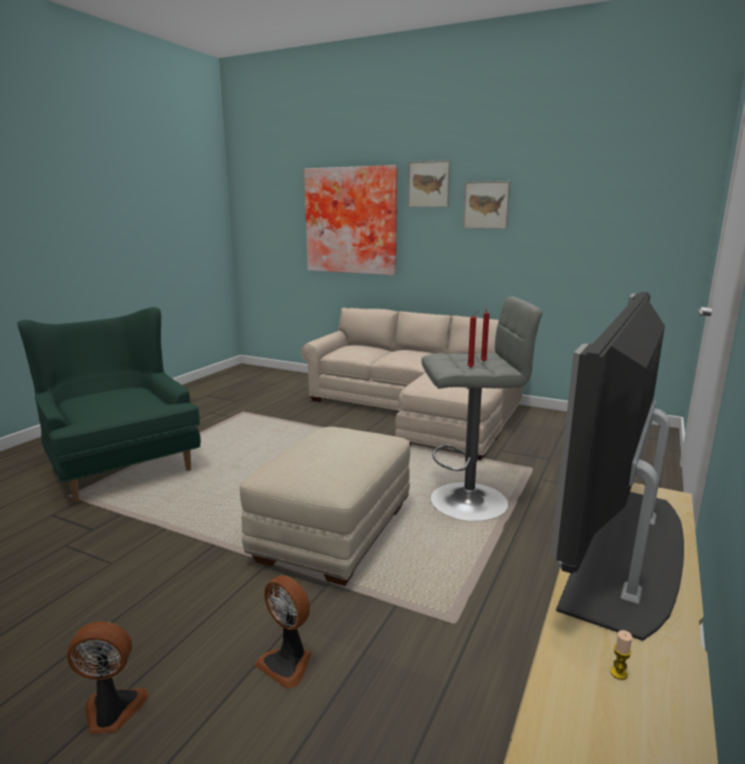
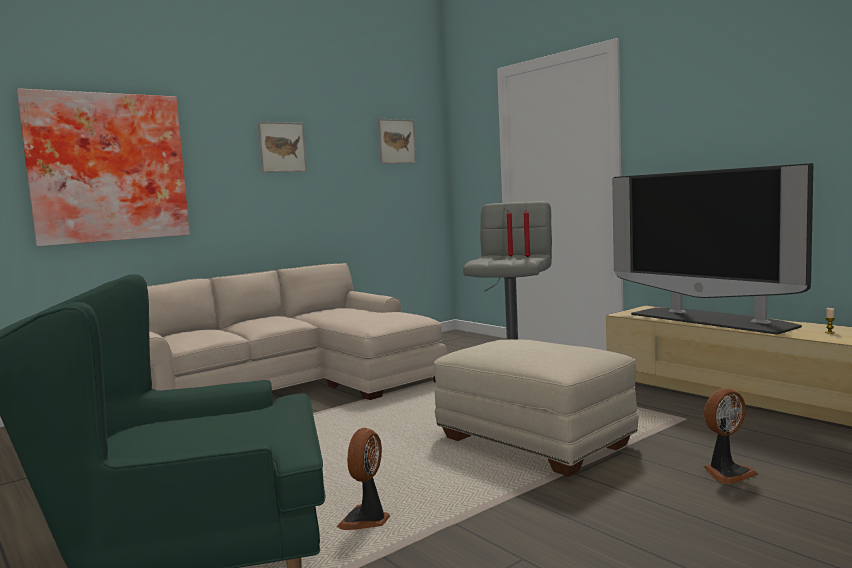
camera: 65 degrees left, 10 degrees down
fan [67,621,149,734] -> fan moved to [337,428,390,530]
picture [408,160,451,207] -> picture moved to [378,119,416,164]

